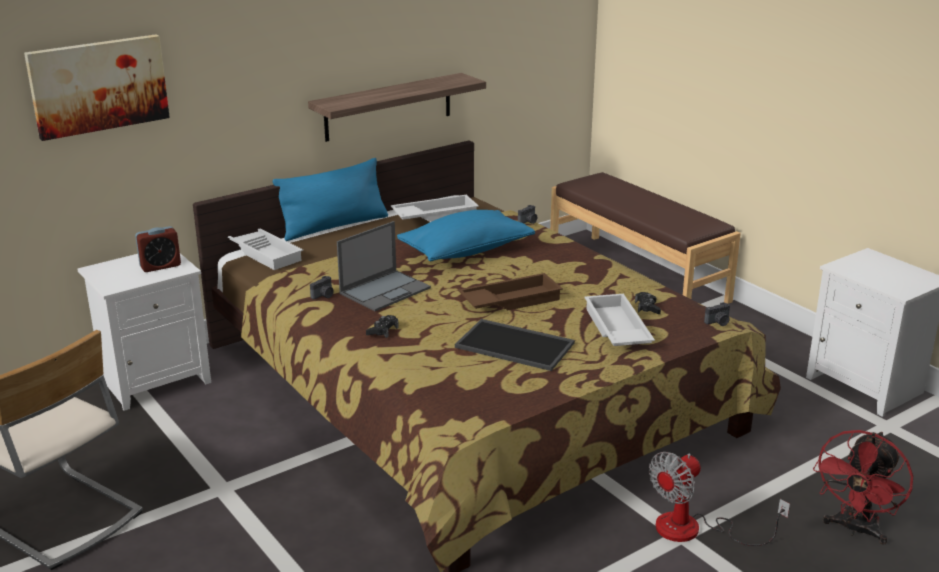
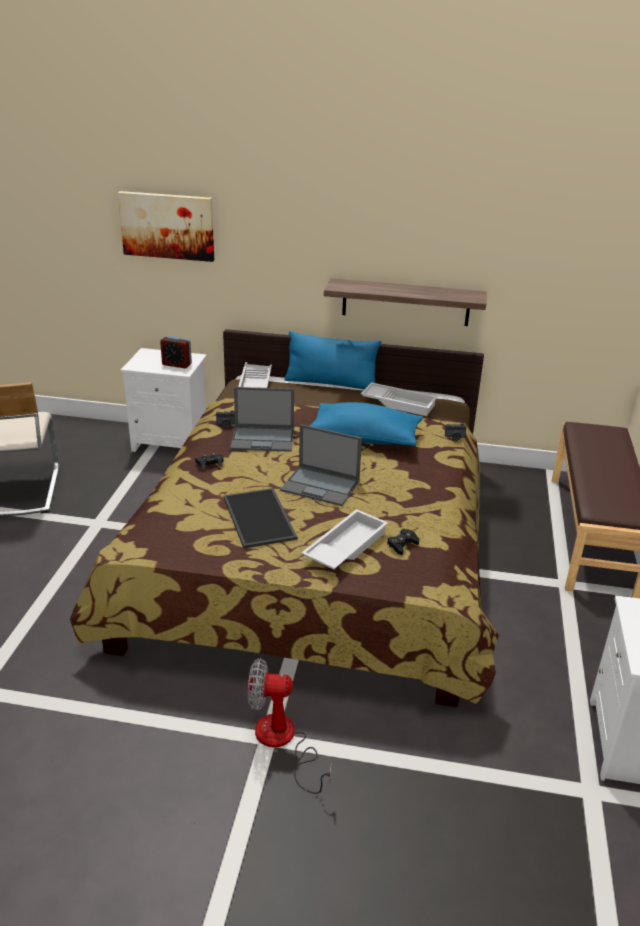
camera: 45 degrees right, 5 degrees up
brown tray [458,273,563,311] -> laptop [280,424,362,506]
camera [704,302,730,326] -> none
red fan [813,430,913,544] -> none

